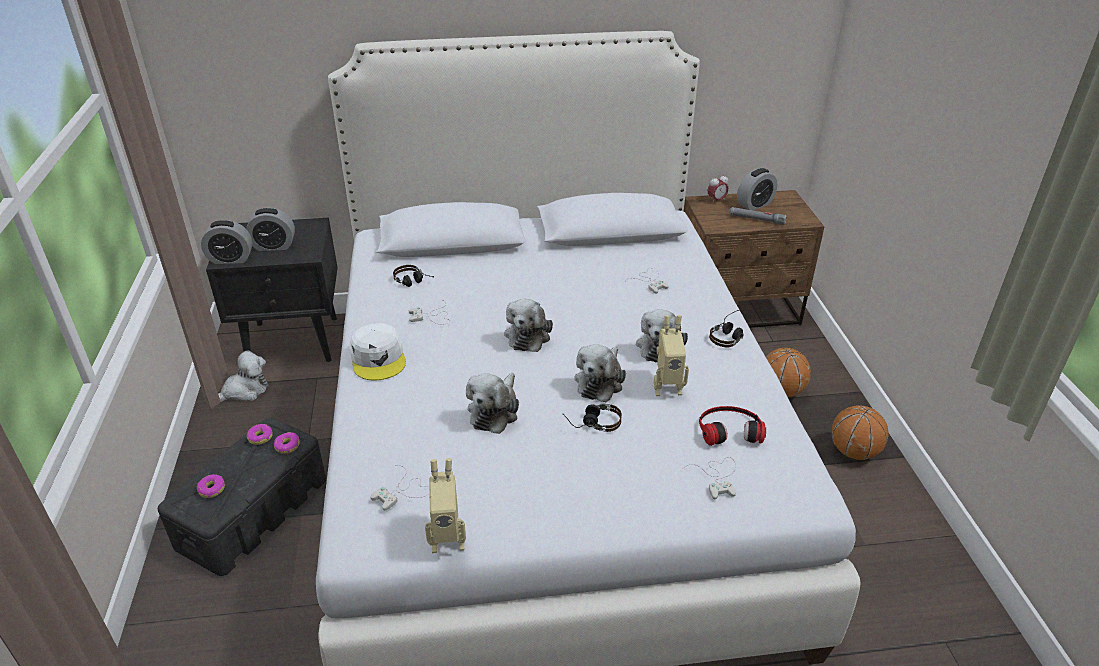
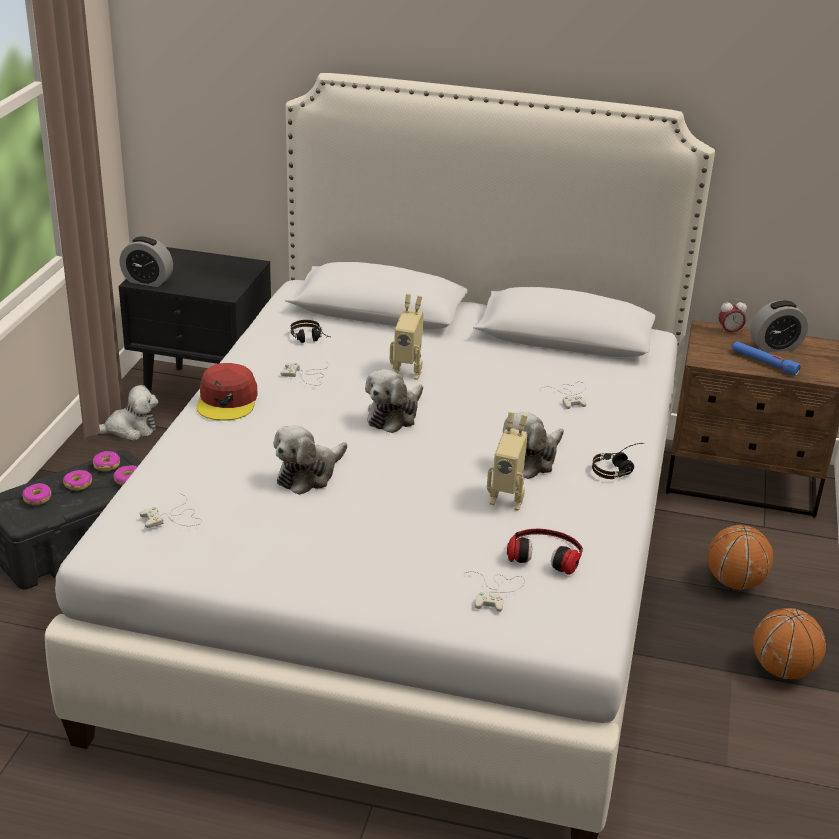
camera: 20 degrees right, 5 degrees down
alarm clock [246,208,295,251] -> none
white cap [349,323,406,380] -> red cap [196,363,257,421]
toy robot [425,458,466,553] -> toy robot moved to [390,294,423,380]
headphones [562,404,622,432] -> none
plush toy [574,344,626,402] -> none
grey flashlight [729,207,787,225] -> blue flashlight [732,341,801,376]
none -> donut [63,470,92,491]

